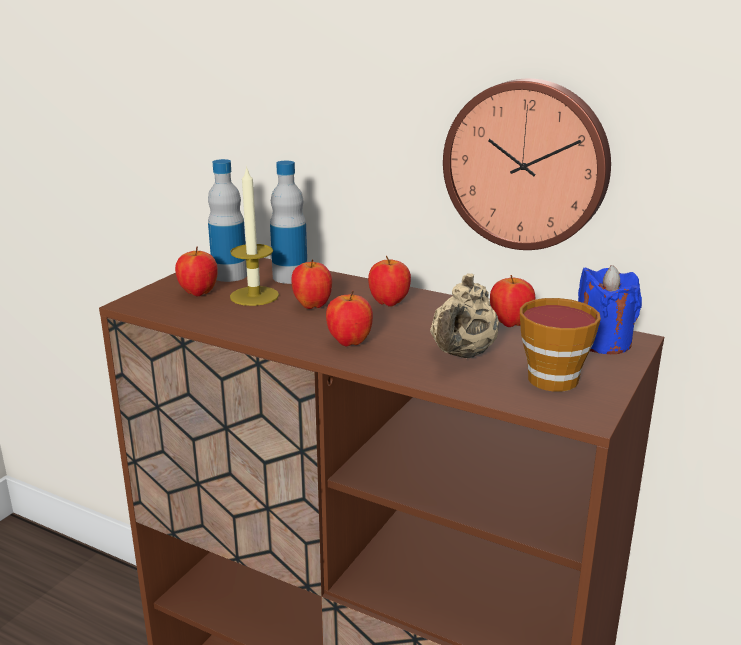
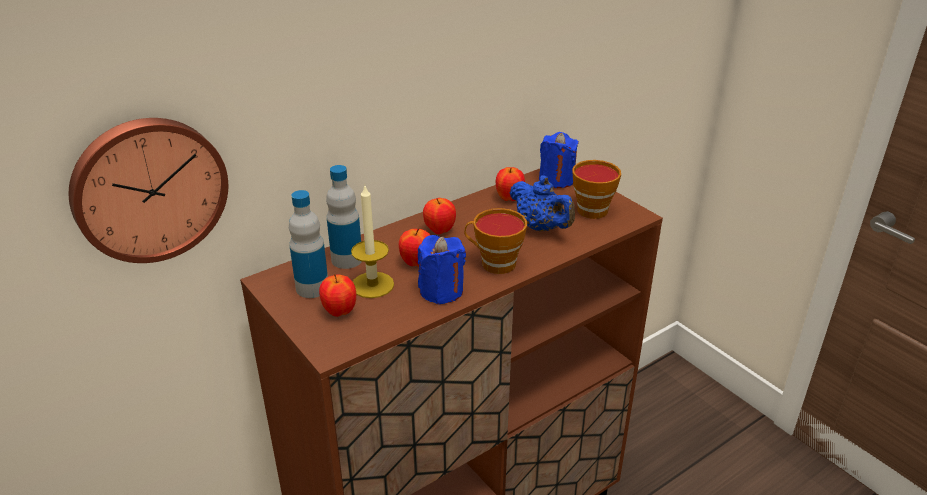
camera: 65 degrees left, 10 degrees up
apple [326,291,373,347] -> cup [464,208,527,274]
beige teapot [430,273,499,358] -> blue teapot [510,175,575,232]
wall clock [443,78,611,250] -> wall clock moved to [69,118,228,263]
none -> blue candle [418,235,466,305]

